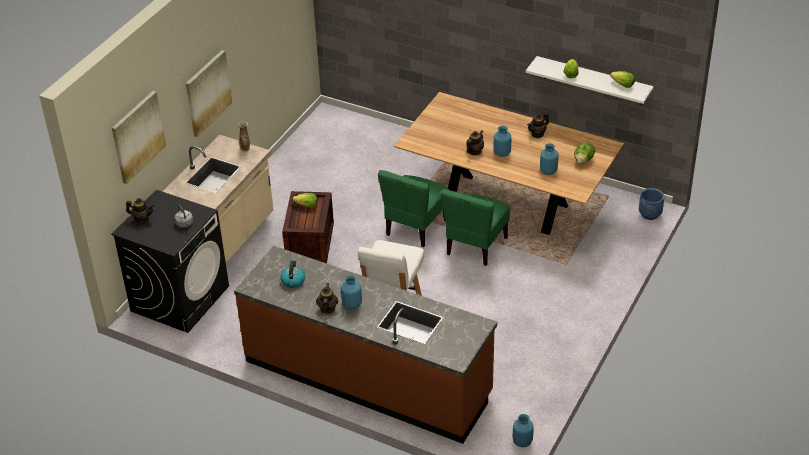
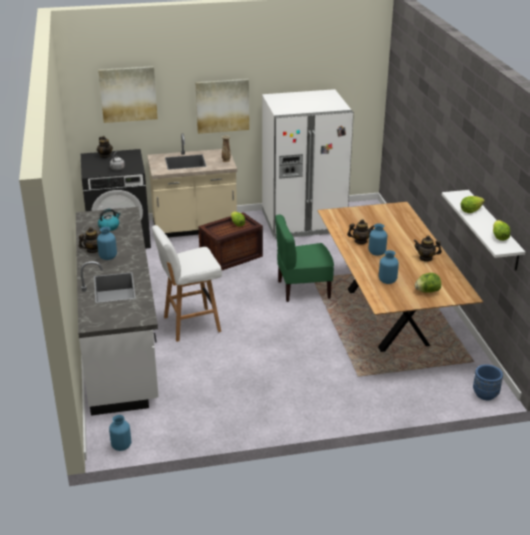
camera: 50 degrees right, 10 degrees down
brown counter [234,245,497,444] -> white counter [76,207,159,416]
green chair [441,189,510,266] -> none
none -> white fridge [262,89,354,239]

